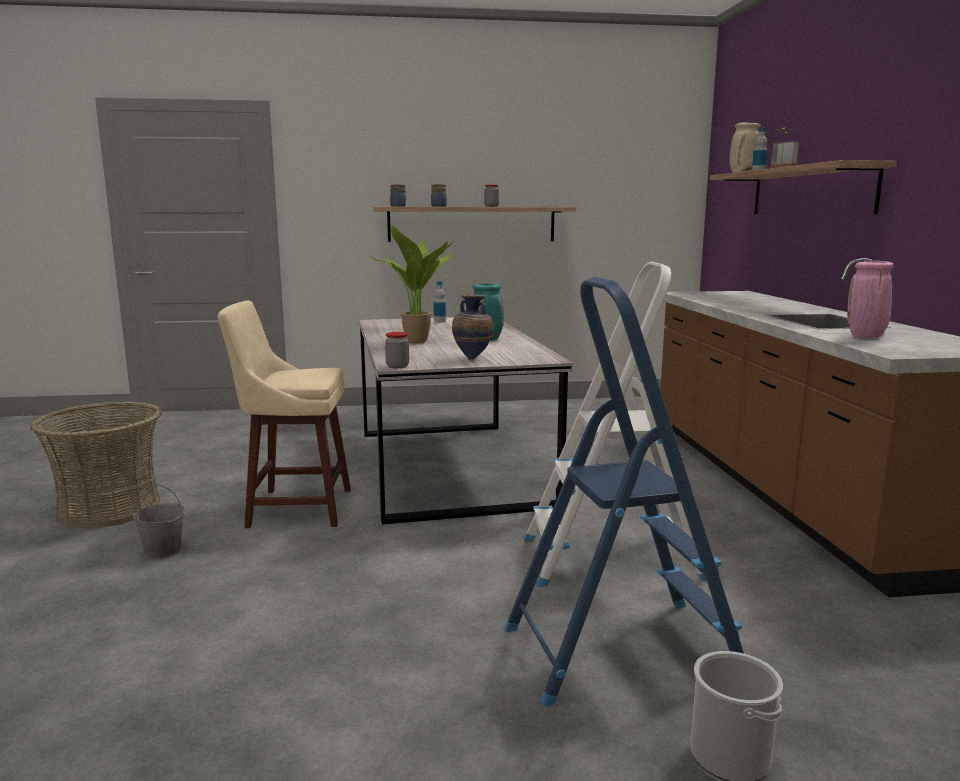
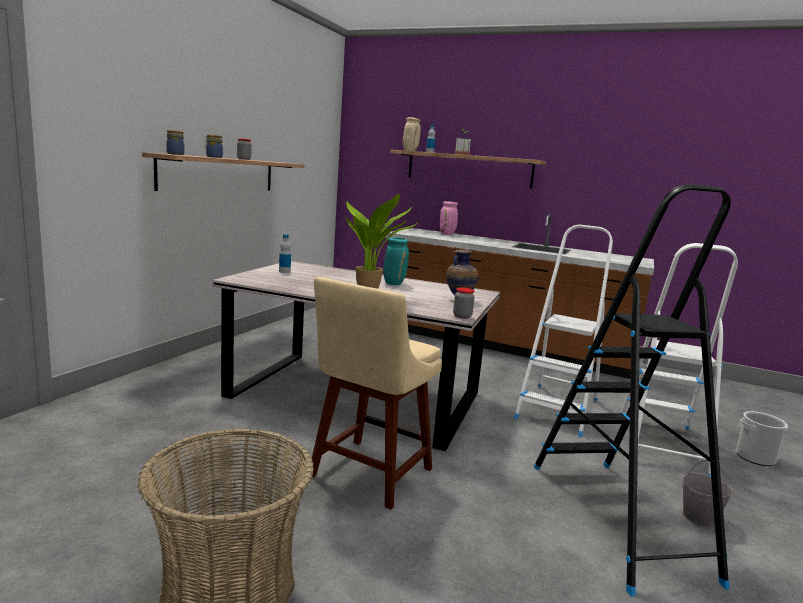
camera: 60 degrees left, 0 degrees up
grey bucket [133,485,184,559] -> grey bucket moved to [682,460,733,528]
blue step ladder [504,277,744,706] -> white step ladder [620,243,738,477]
pink vase [847,261,894,338] -> pink vase moved to [440,201,458,235]
none -> black step ladder [534,184,731,597]

